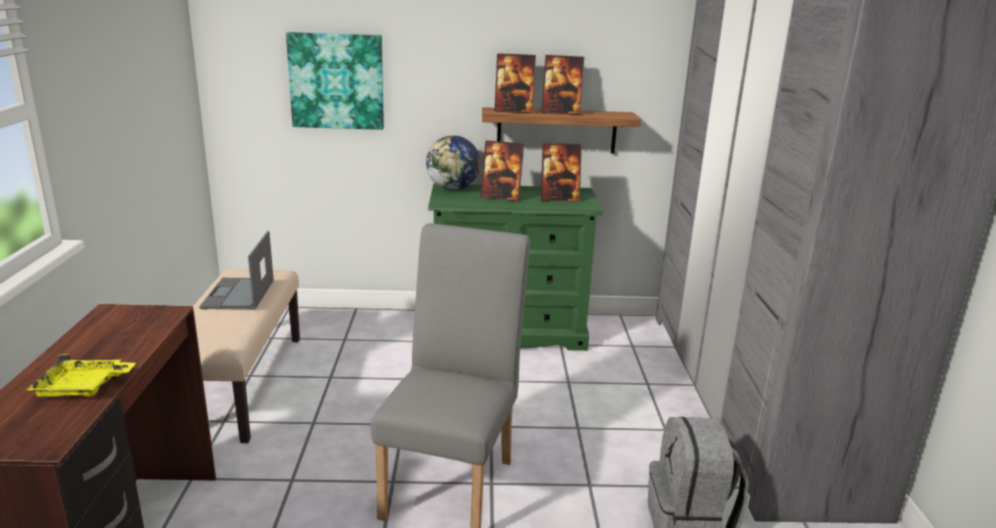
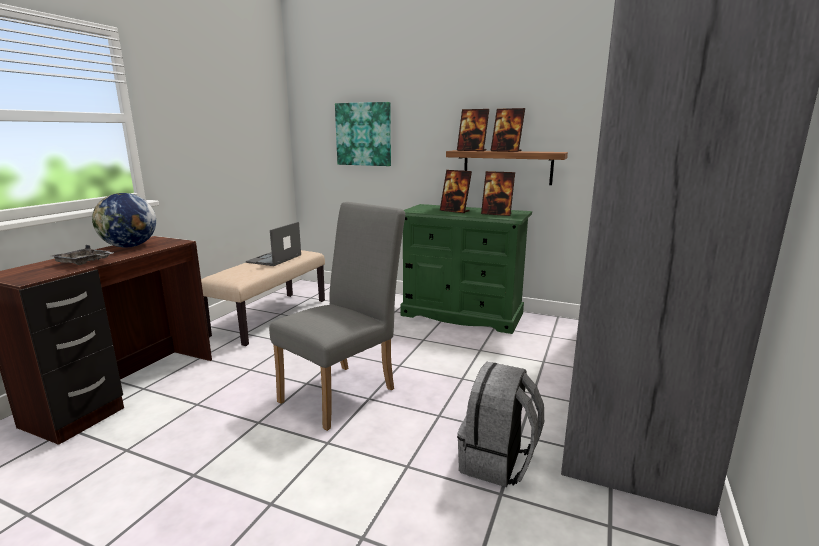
camera: 25 degrees right, 5 degrees down
yellow tray [27,354,136,397] -> grey tray [52,245,113,265]
globe [426,135,480,190] -> globe moved to [92,193,156,248]

